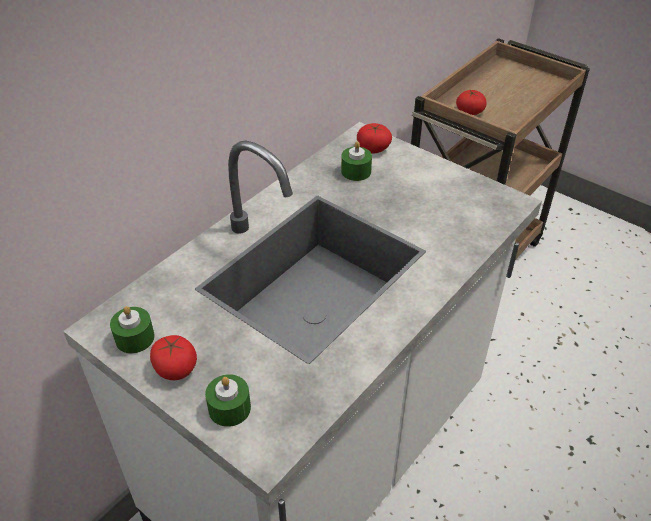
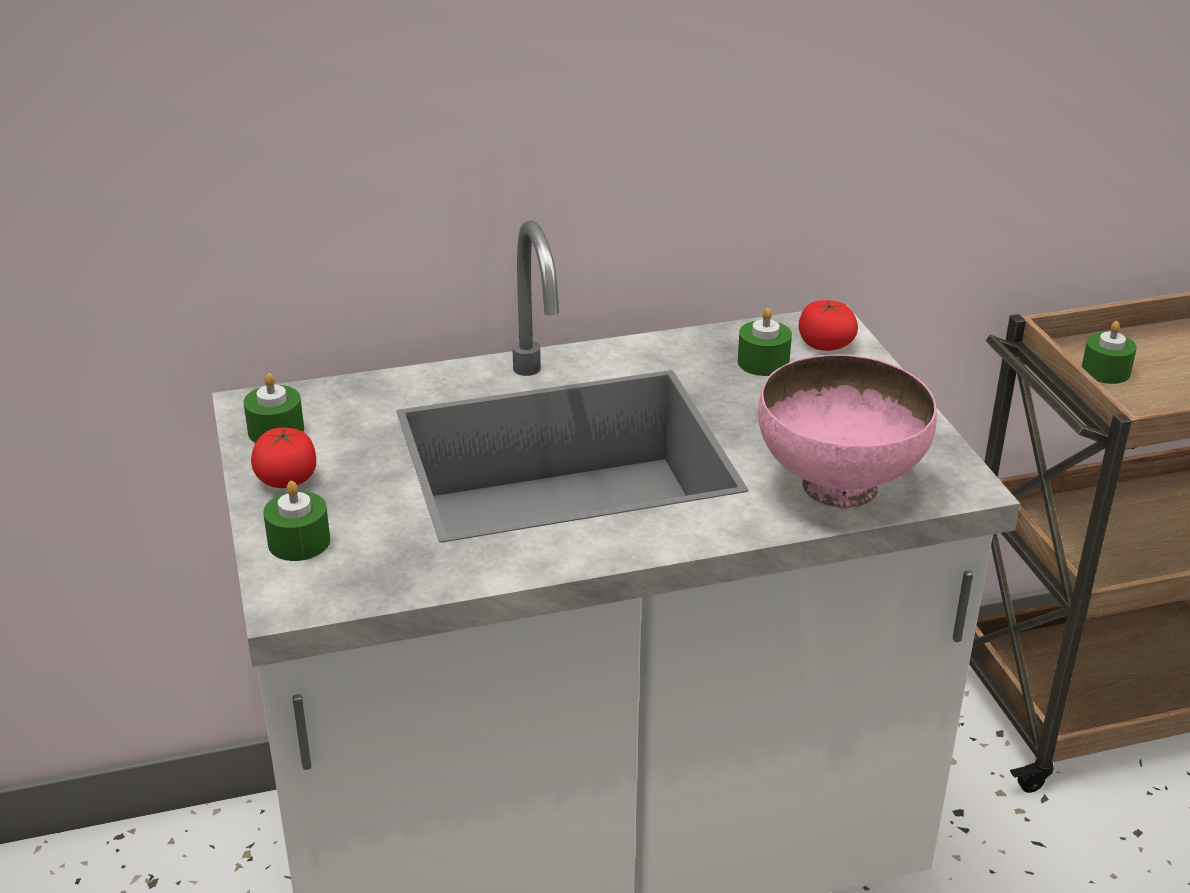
camera: 35 degrees right, 10 degrees down
tomato [456,90,487,115] -> green candle [1082,321,1137,384]
none -> pink bowl [758,354,937,509]

